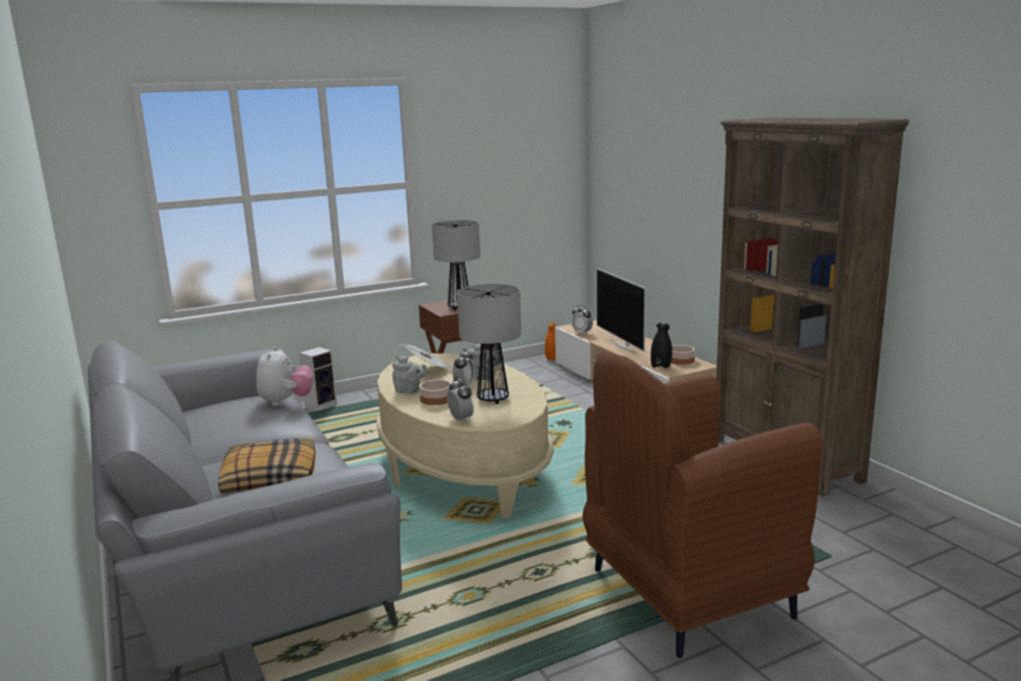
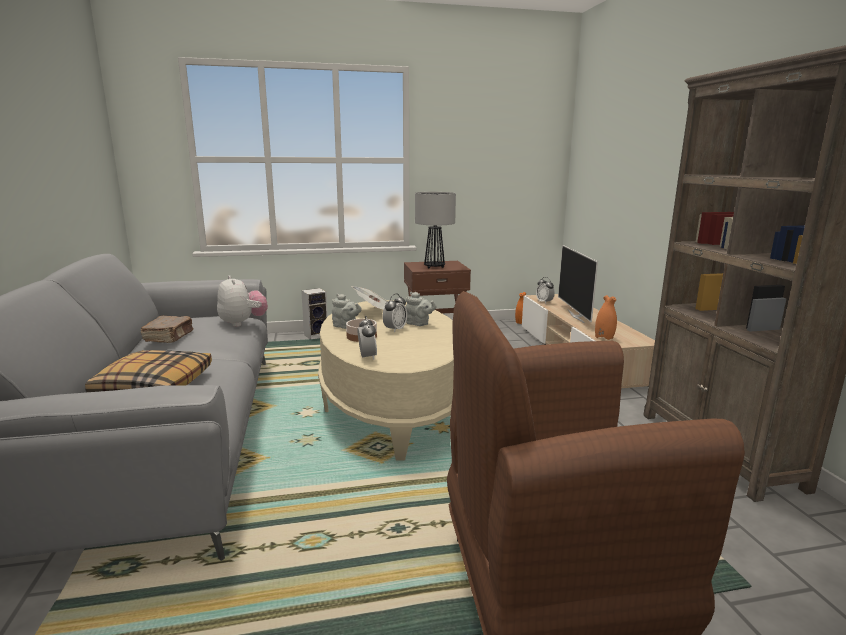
camera: 15 degrees right, 0 degrees up
plush toy [256,347,313,406] -> plush toy turned 45 degrees counterclockwise [217,275,268,327]
table lamp [457,284,521,404] -> none
black vase [651,323,672,368] -> orange vase [595,295,617,340]
bowl [671,345,695,365] -> none
none -> brown book [141,316,193,343]

